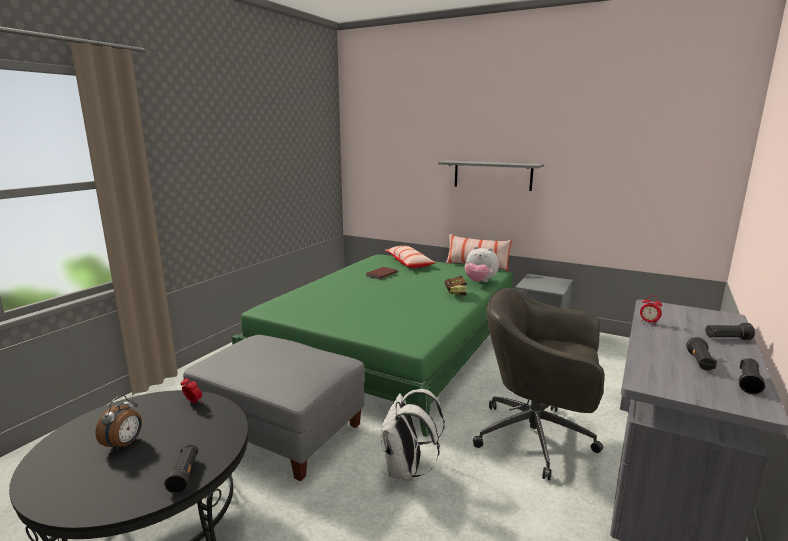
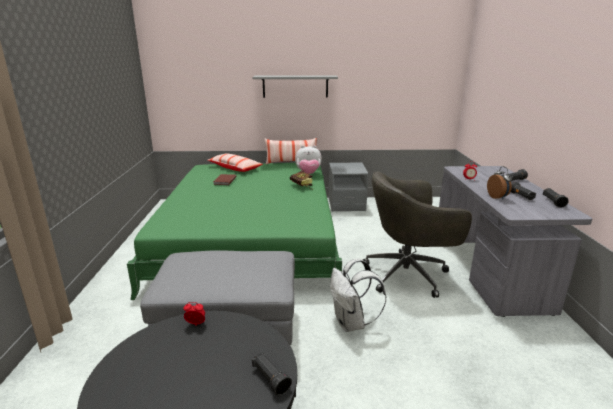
camera: 30 degrees left, 5 degrees up
alarm clock [95,395,142,451] -> alarm clock moved to [487,166,512,199]

